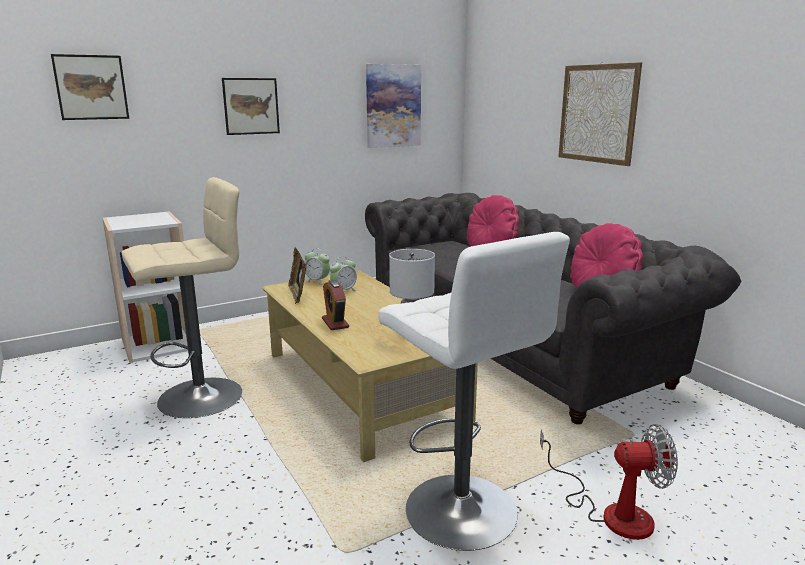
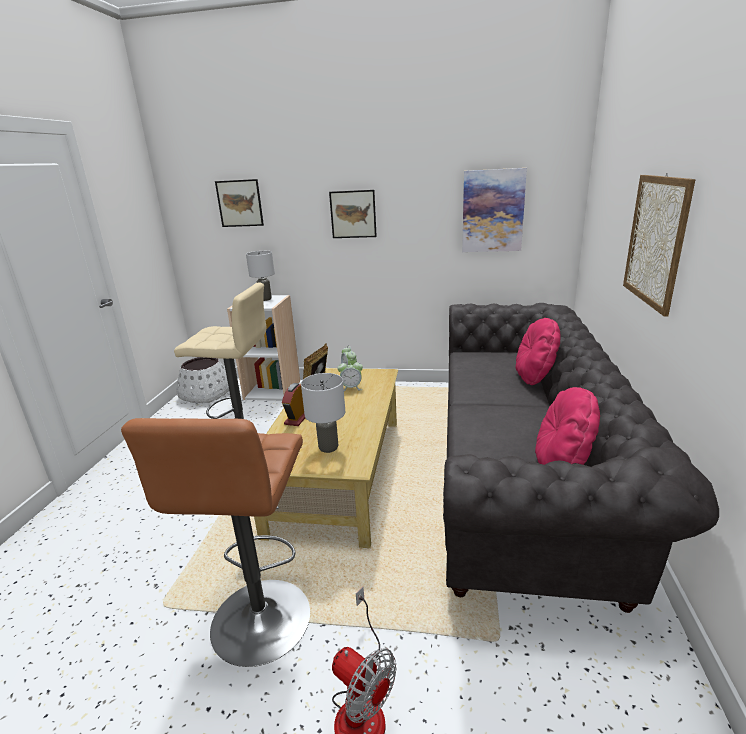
camera: 40 degrees right, 5 degrees up
white stool [378,232,570,551] -> brown stool [121,418,310,667]
none -> white planter [176,357,229,403]
none -> white table lamp [246,251,275,301]

